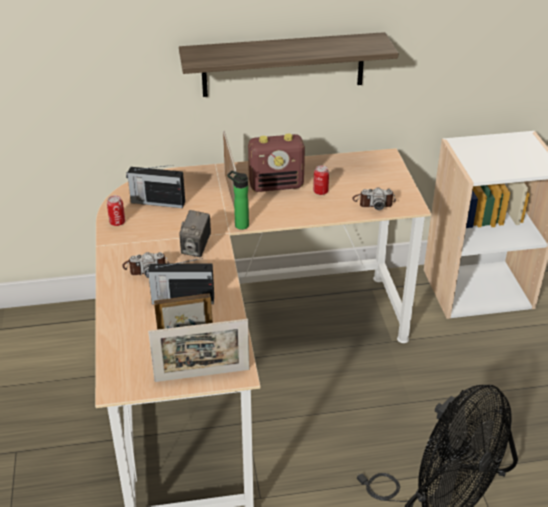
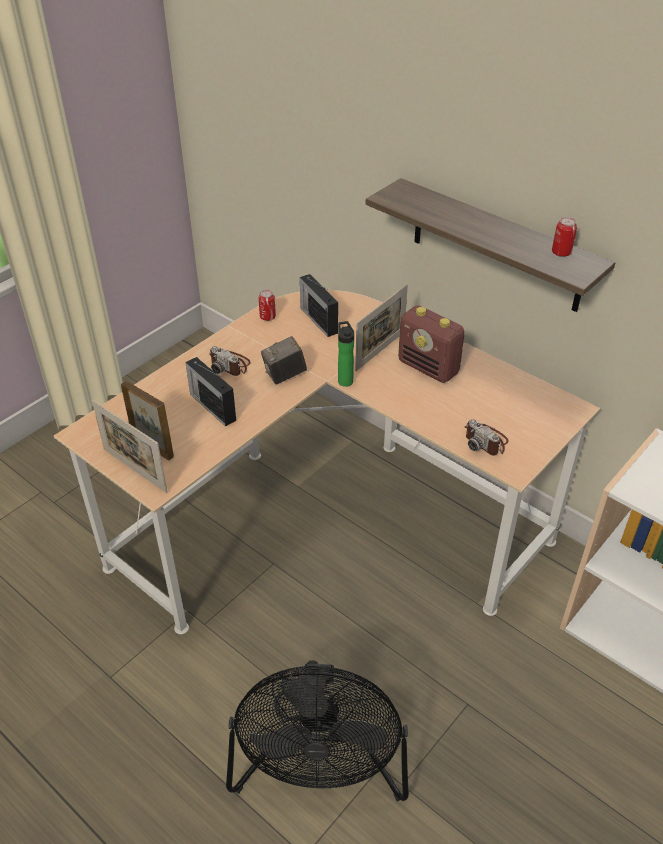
camera: 50 degrees right, 5 degrees up
can [313,165,329,195] -> can moved to [552,217,577,257]

